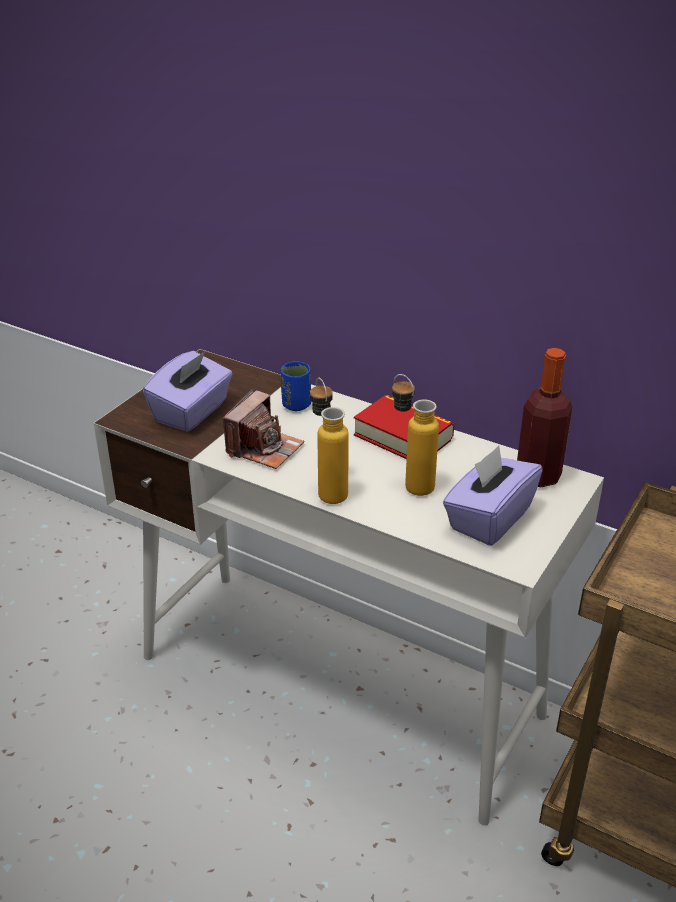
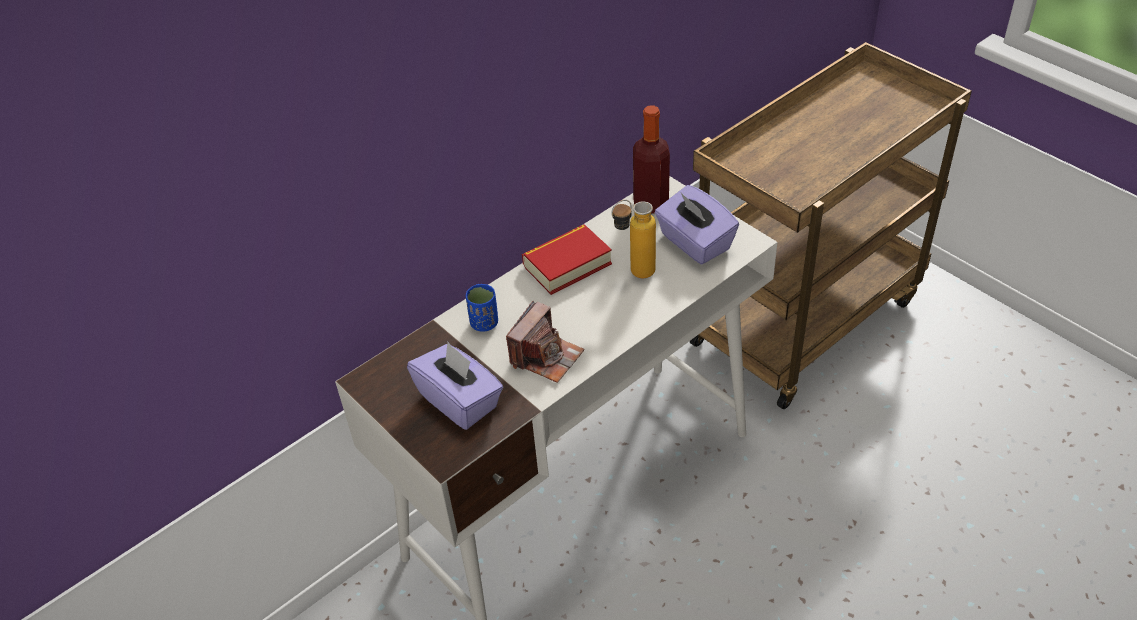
camera: 70 degrees left, 10 degrees up
camera [223,390,304,469] -> camera turned 75 degrees clockwise [506,301,584,383]
bottle [310,378,349,504] -> none

